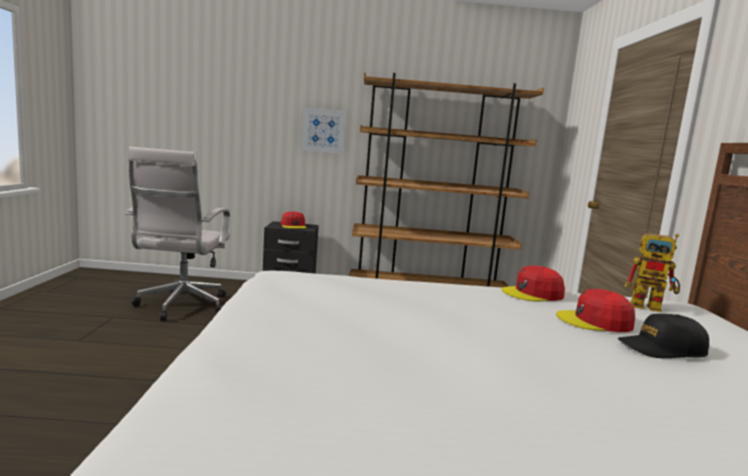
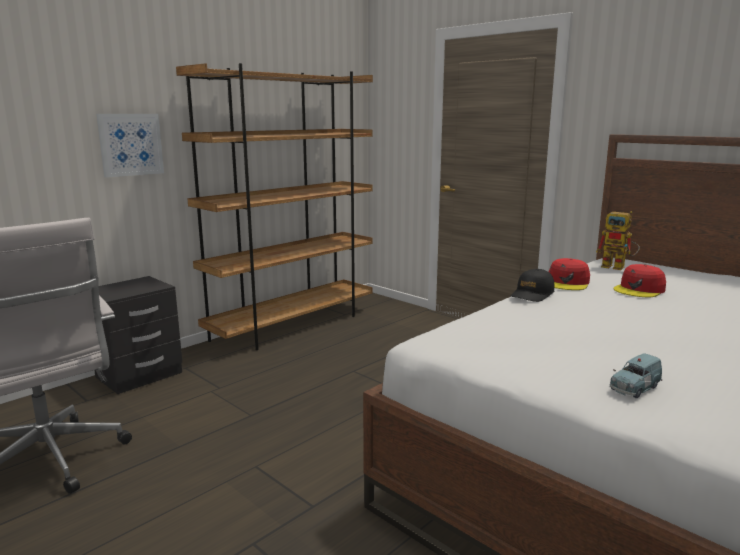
camera: 45 degrees left, 5 degrees up
red cap [281,211,306,229] -> none
black cap [618,314,709,358] -> black cap moved to [511,269,554,302]
toy robot [624,234,680,312] -> toy robot turned 60 degrees clockwise [596,211,640,270]
none -> blue toy car [610,354,662,398]

